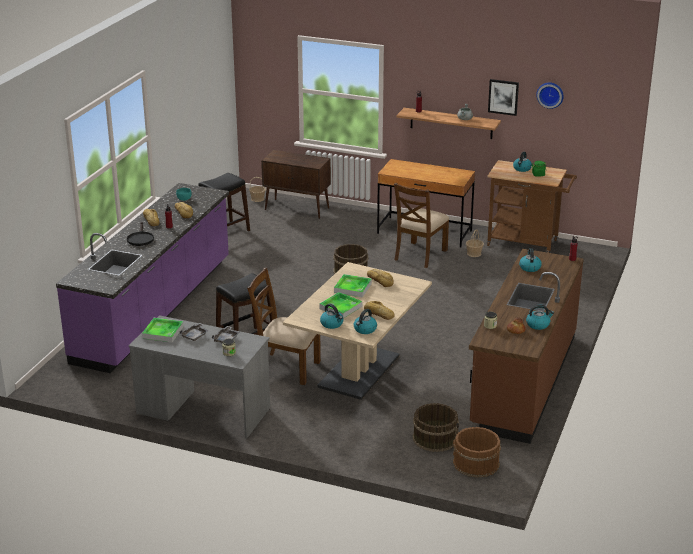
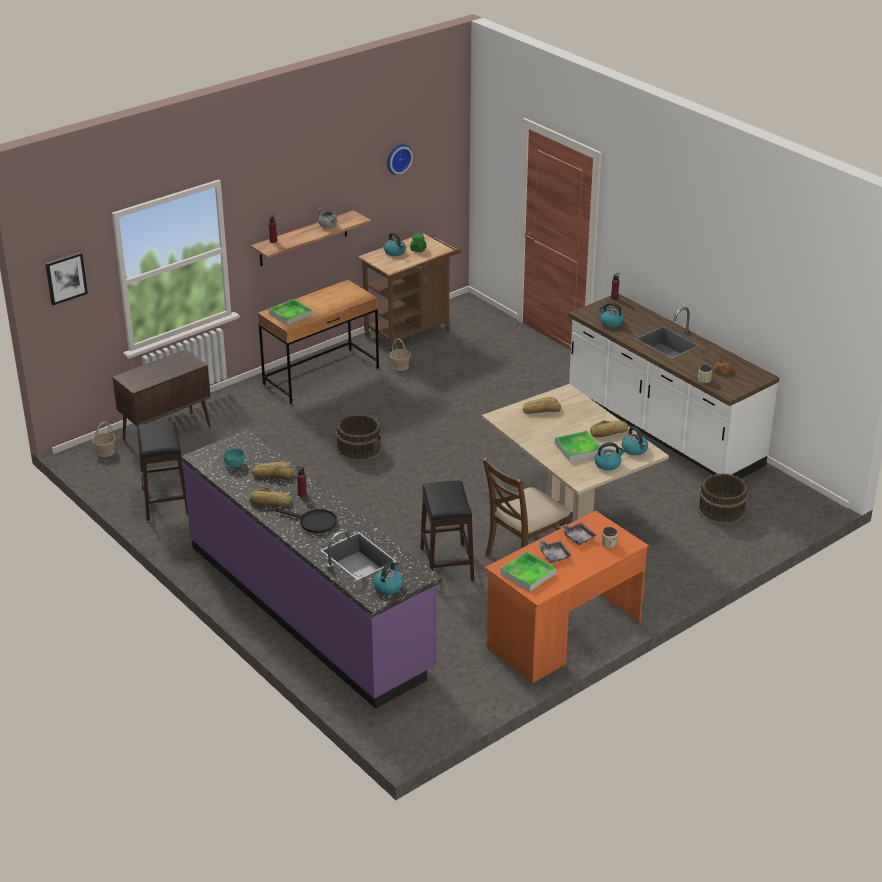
camera: 60 degrees left, 5 degrees up
grey desk [129,315,270,439] -> orange desk [485,511,649,683]
tray [334,274,372,297] -> tray moved to [269,299,312,325]
brown chair [394,183,449,268] -> none
brown bucket [453,427,501,478] -> none
brown counter [469,249,584,444] -> white counter [569,294,779,478]
picture [488,79,519,116] -> picture moved to [45,252,88,305]
kettle [526,305,554,330] -> kettle moved to [373,561,403,594]

